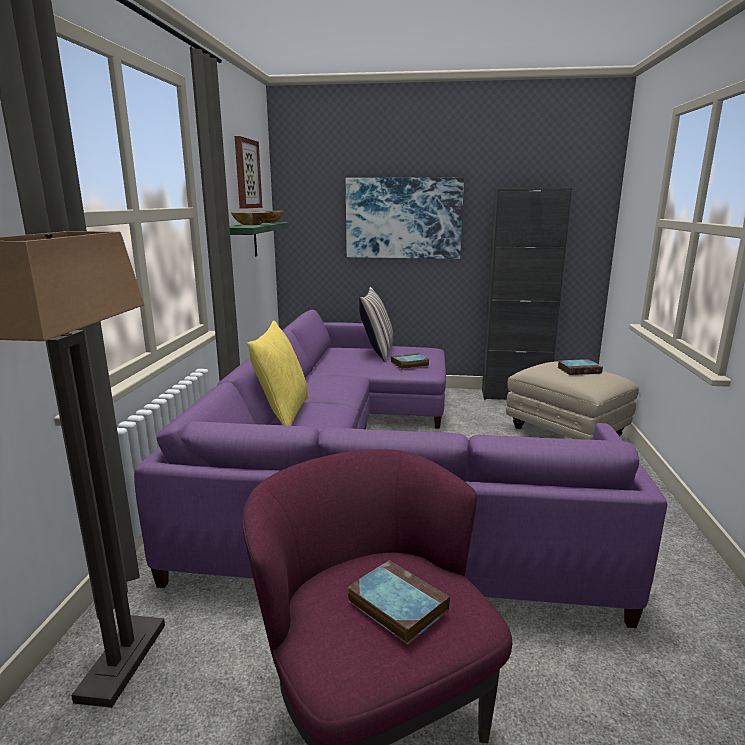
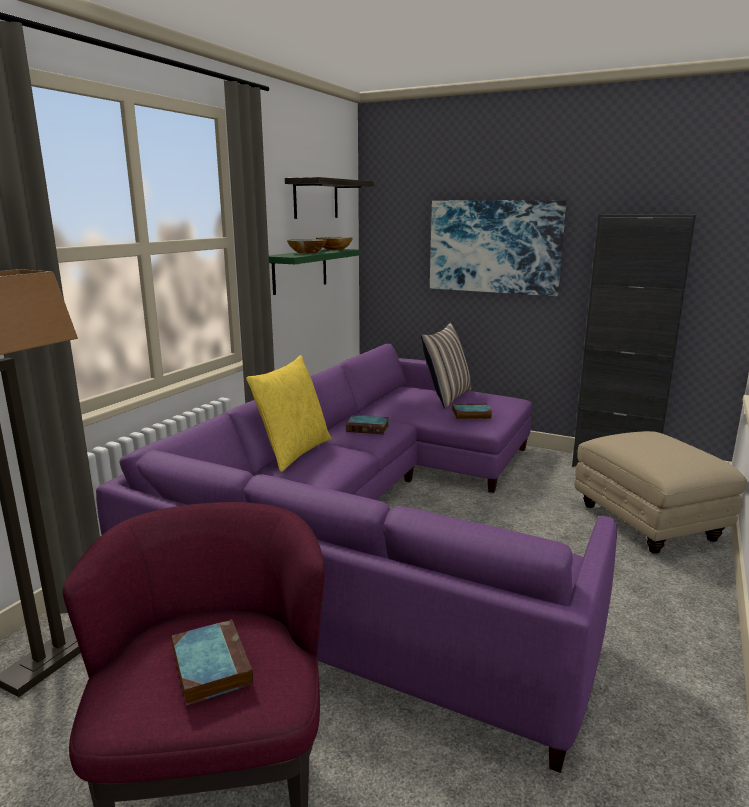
camera: 20 degrees right, 0 degrees up
picture [235,136,263,209] -> shelf [285,177,373,219]
book [557,359,603,375] -> book moved to [346,415,389,435]

